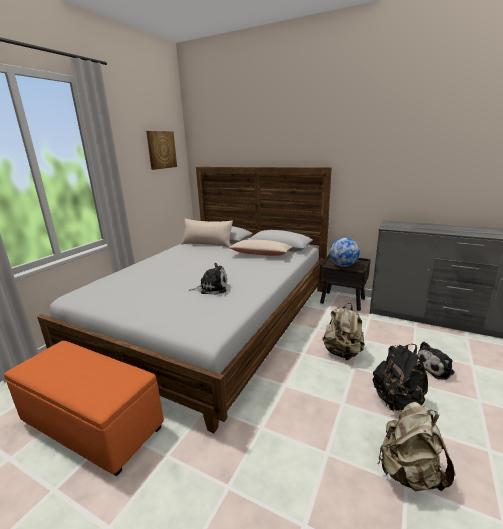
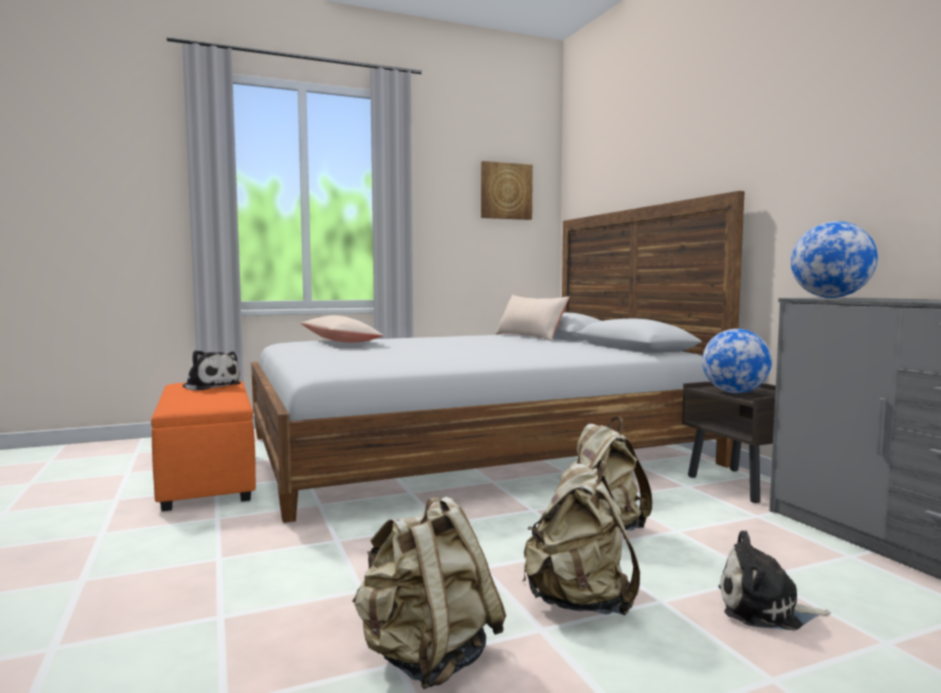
camera: 40 degrees right, 15 degrees down
plush toy [189,263,227,295] -> plush toy moved to [182,350,241,390]
beige pillow [228,239,292,256] -> beige pillow moved to [300,315,384,343]
black backpack [373,344,428,411] -> beige backpack [523,460,640,616]
none -> globe [791,221,878,298]

